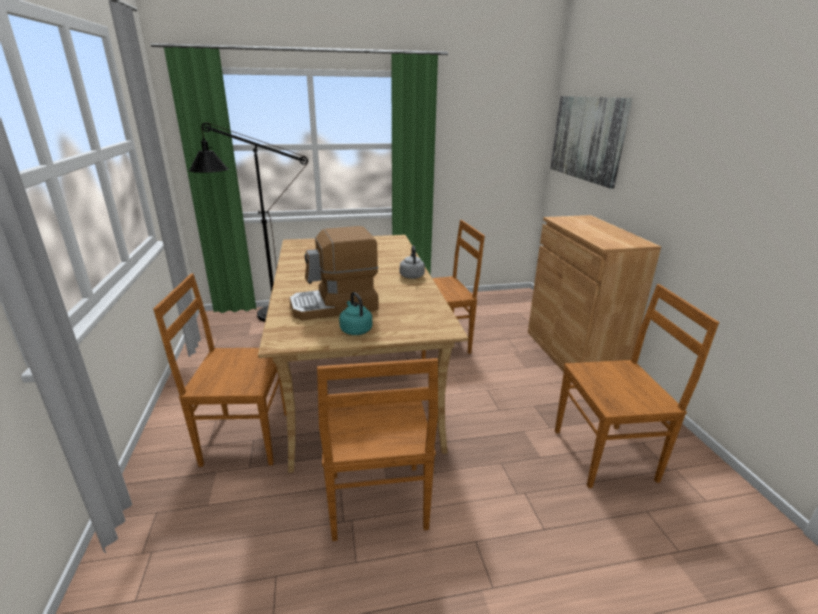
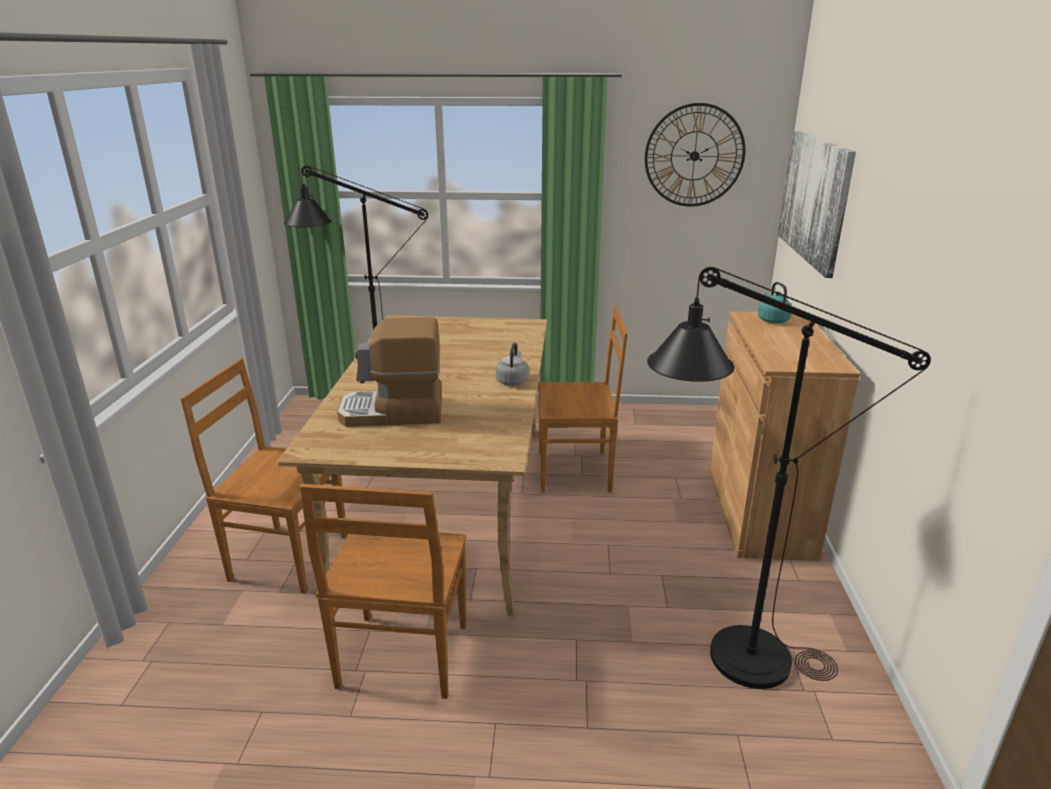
camera: 15 degrees right, 0 degrees up
turquoise kettle [339,292,372,335] -> turquoise kettle moved to [758,282,792,323]
brown chair [555,284,719,488] -> black floor lamp [647,267,931,689]
none -> wall clock [645,103,745,207]

